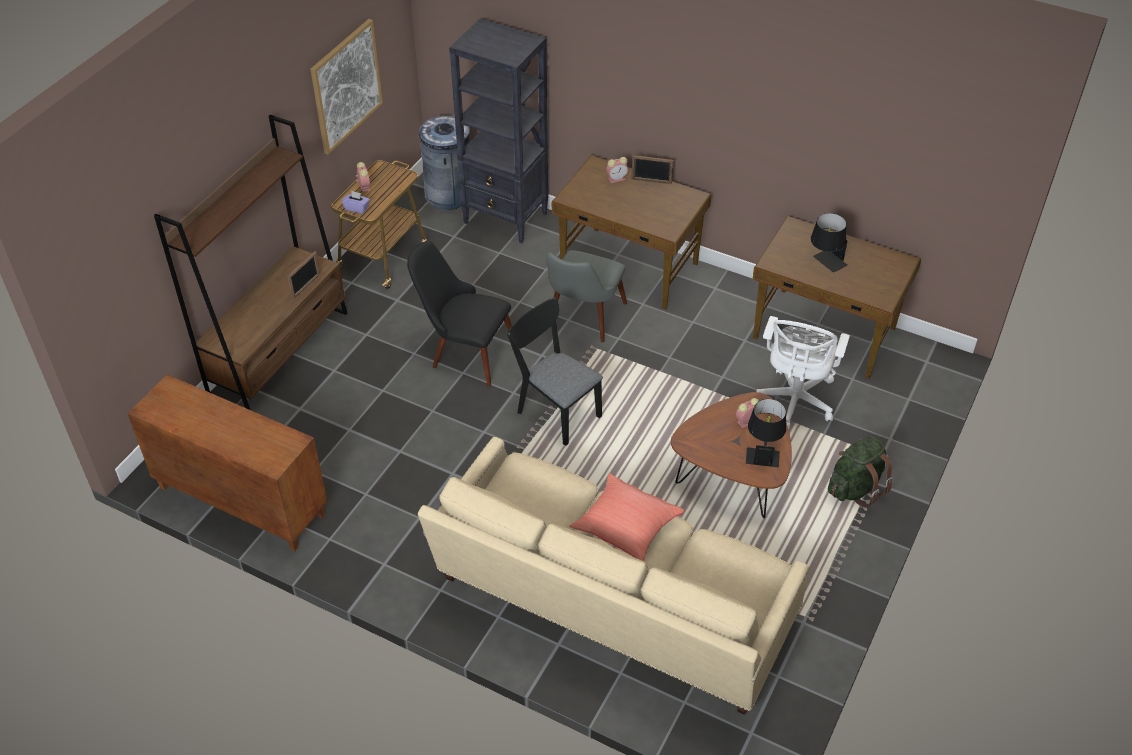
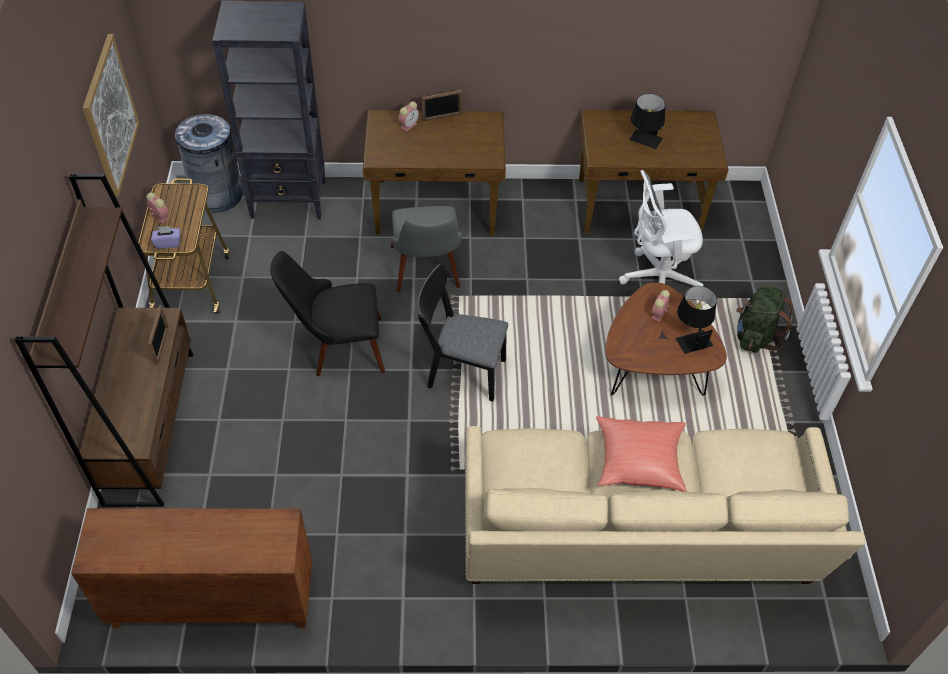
camera: 30 degrees left, 5 degrees up
white office chair [756,316,850,430] -> white office chair turned 90 degrees clockwise [619,170,703,286]

